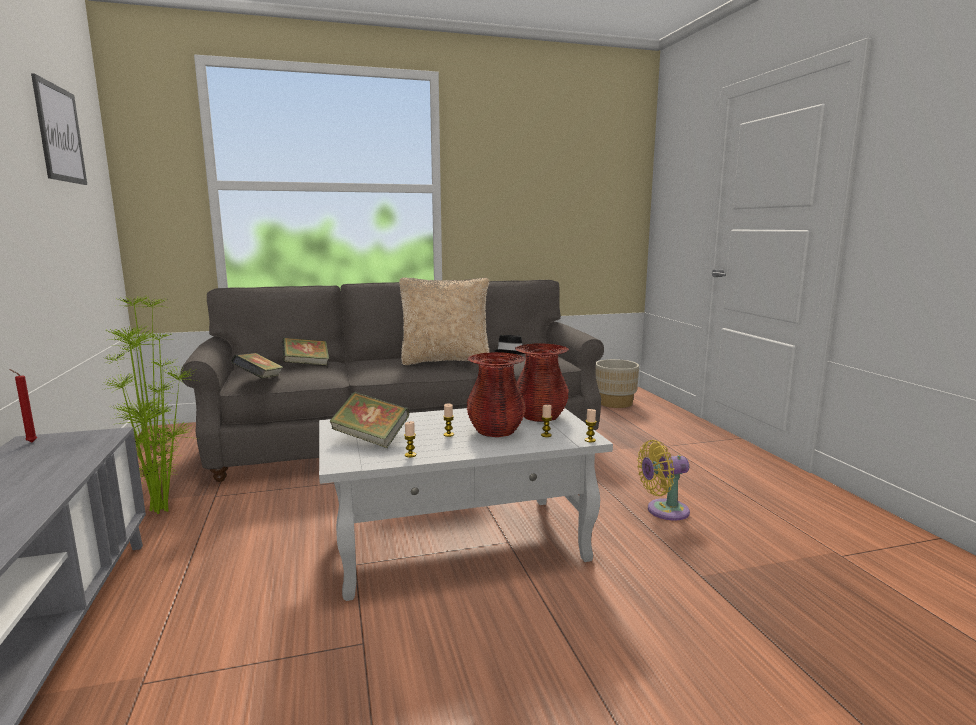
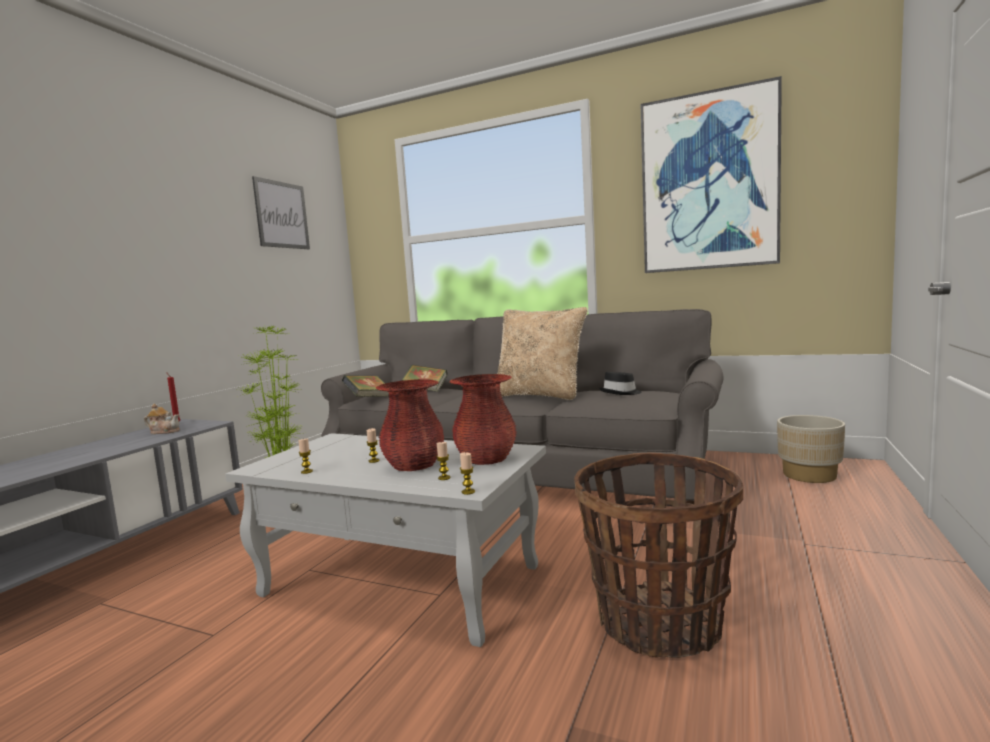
camera: 40 degrees right, 5 degrees down
book [329,392,409,448] -> none
yellow fan [637,440,690,521] -> basket [574,453,743,658]
none -> teapot [144,404,180,434]
none -> picture [641,76,782,273]

